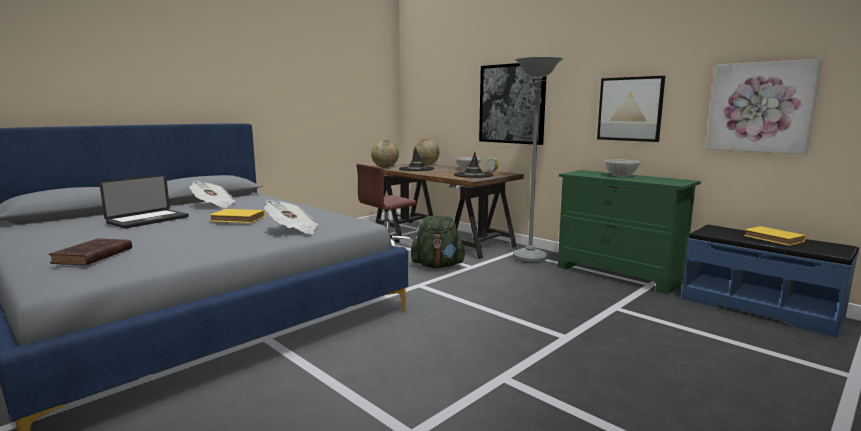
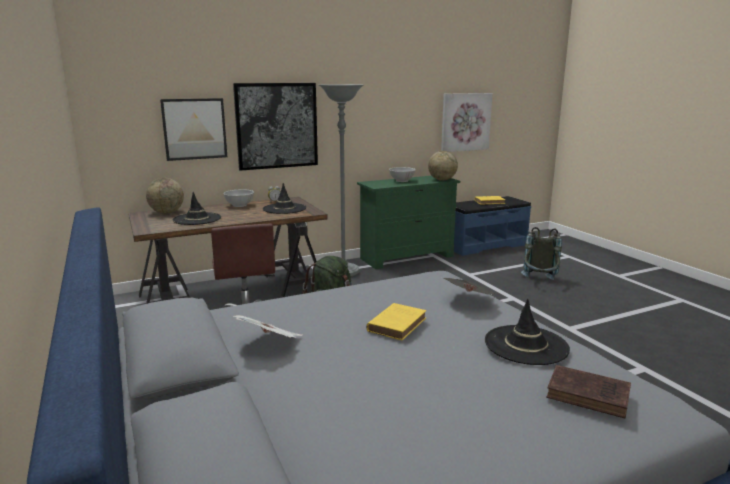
camera: 70 degrees left, 5 degrees up
laptop [99,174,189,228] -> none
globe [371,140,399,168] -> globe moved to [428,151,458,181]
picture [597,76,665,142] -> picture moved to [160,98,227,161]
none -> black hat [485,299,570,365]
none -> grey backpack [521,227,562,280]

